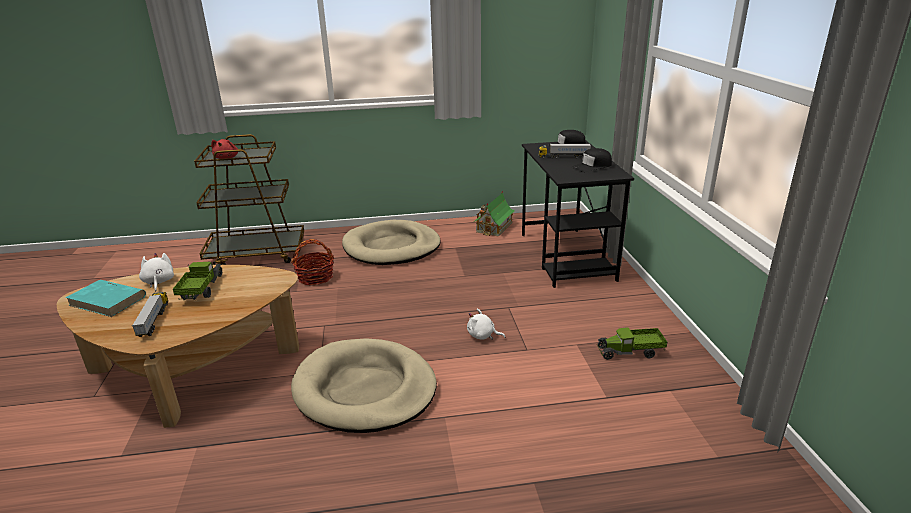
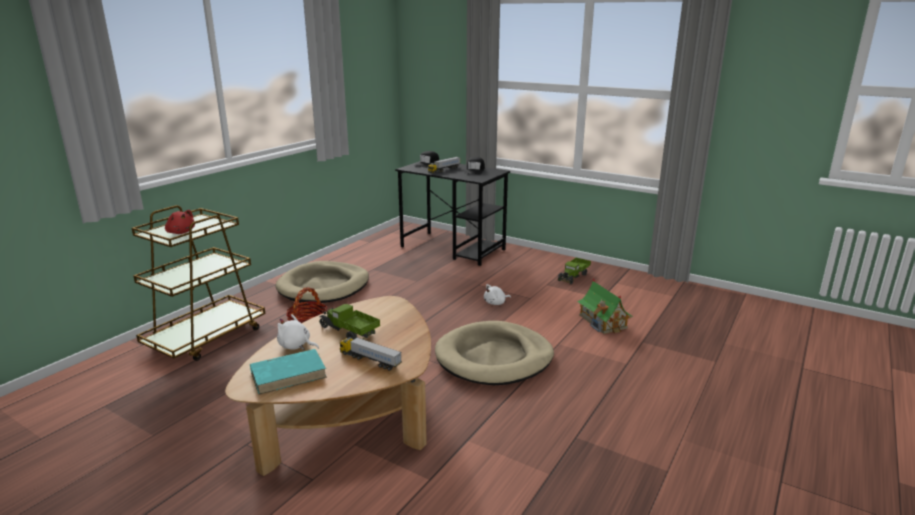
camera: 50 degrees left, 5 degrees down
toy house [474,191,515,237] -> toy house moved to [577,279,633,334]

